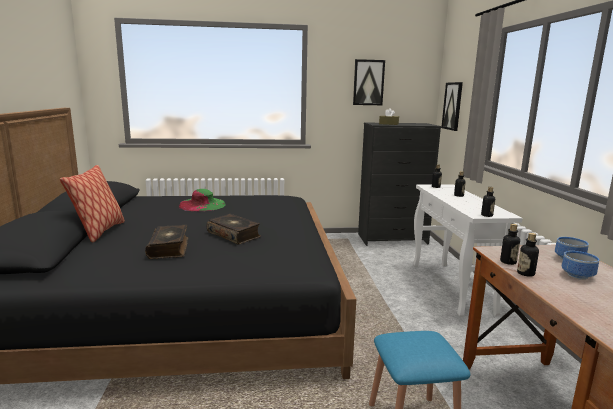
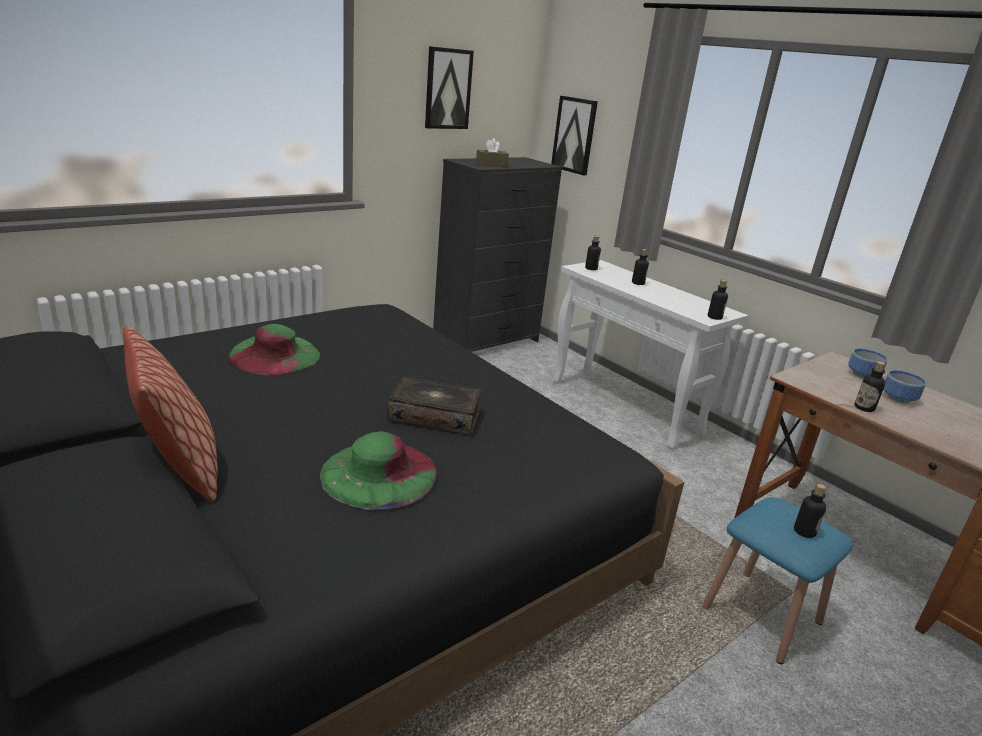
camera: 35 degrees left, 10 degrees up
book [145,225,188,259] -> green hat [320,431,438,510]
bottle [500,224,520,265] -> bottle moved to [794,484,826,538]

